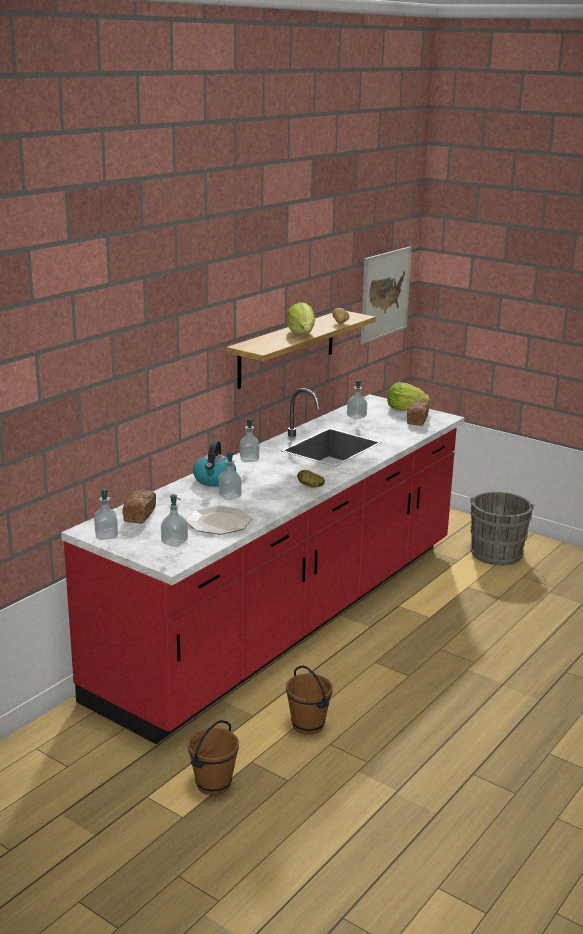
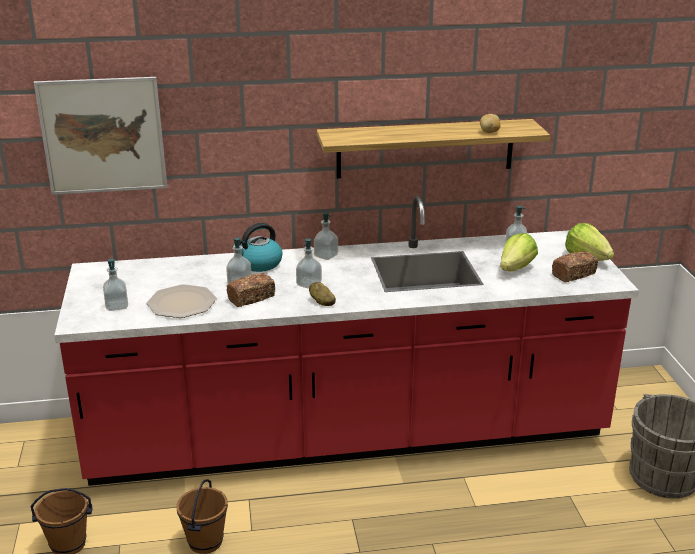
camera: 45 degrees right, 5 degrees up
soap dispenser [94,488,118,540] -> soap dispenser moved to [296,238,322,289]
bread [122,489,156,524] -> bread moved to [227,273,275,307]
lettuce [286,302,315,335] -> lettuce moved to [500,233,538,271]
picture [360,247,412,344] -> picture moved to [34,77,167,195]

